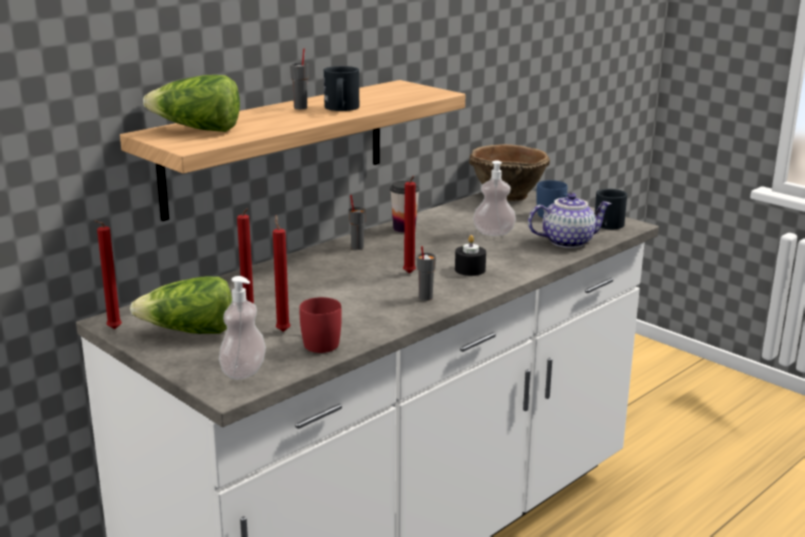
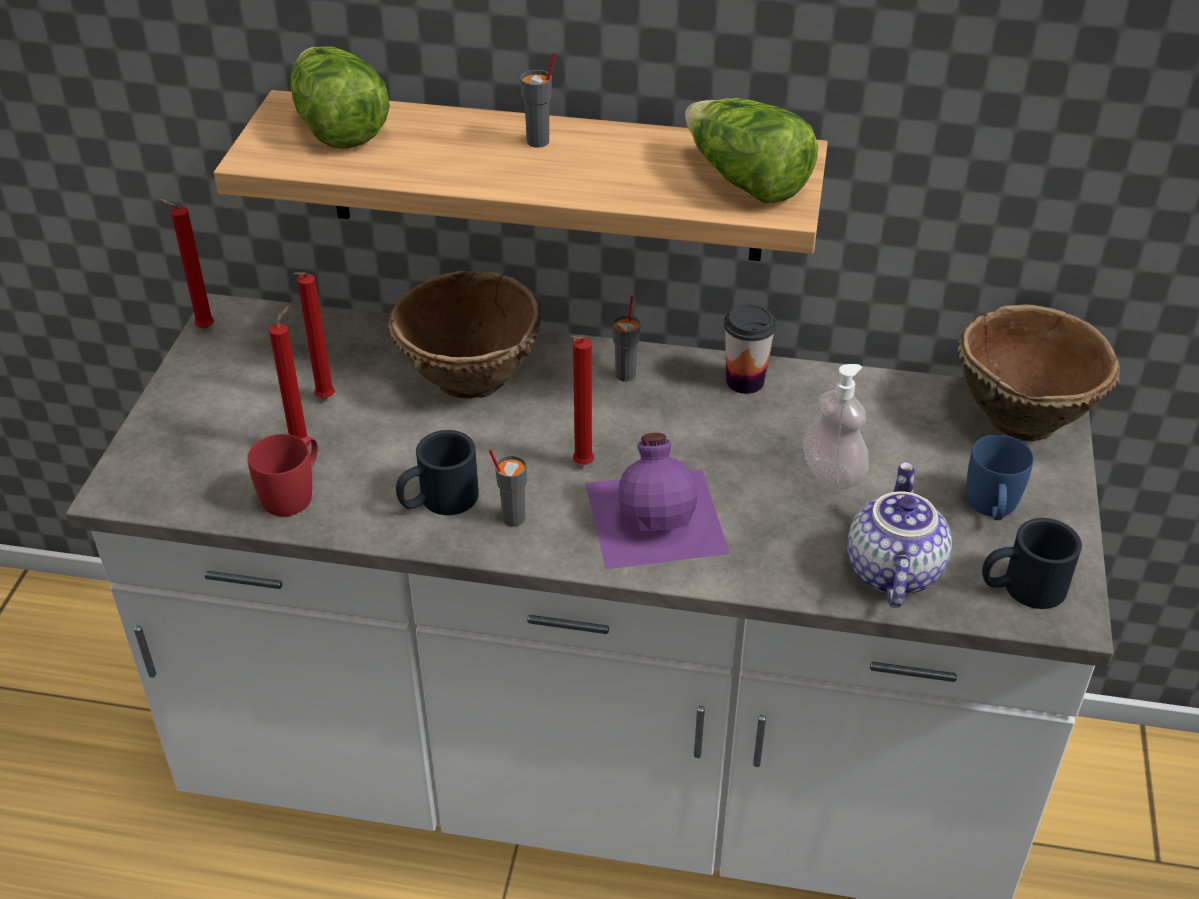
camera: 55 degrees right, 20 degrees up
lettuce [130,276,232,334] -> lettuce moved to [685,98,818,203]
soap dispenser [219,276,266,380] -> none
black mug [324,66,359,111] -> black mug moved to [396,430,479,515]
black candle [455,235,486,276] -> purple bottle [585,433,730,569]
teapot [528,193,612,248] -> teapot turned 120 degrees counterclockwise [847,462,952,608]
none -> brown bowl [388,271,543,398]

